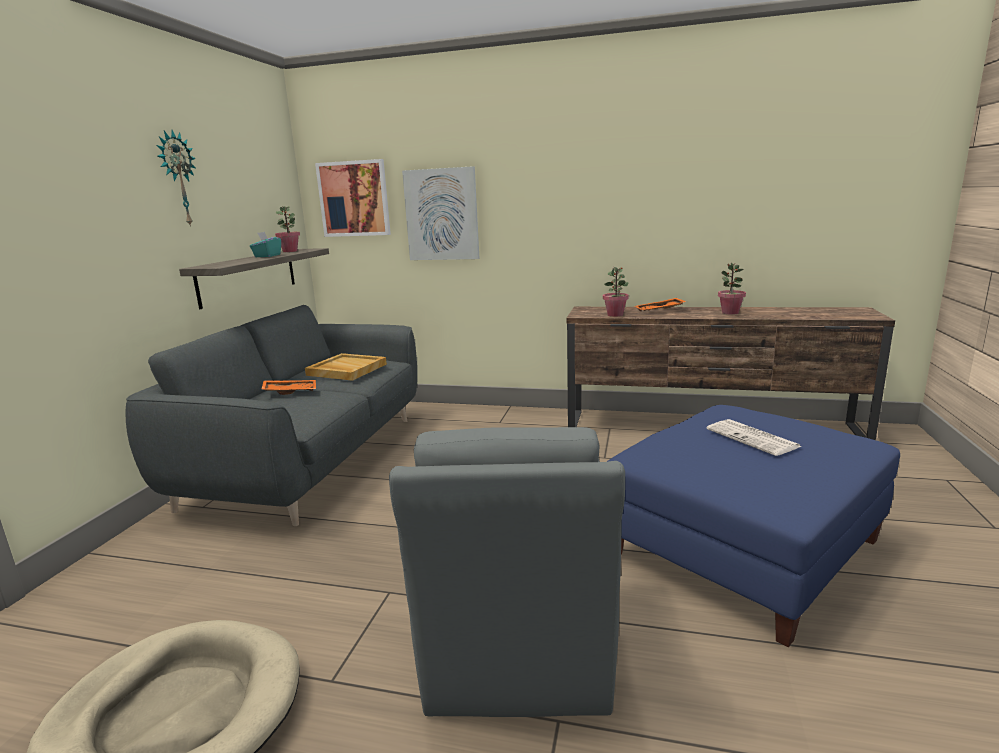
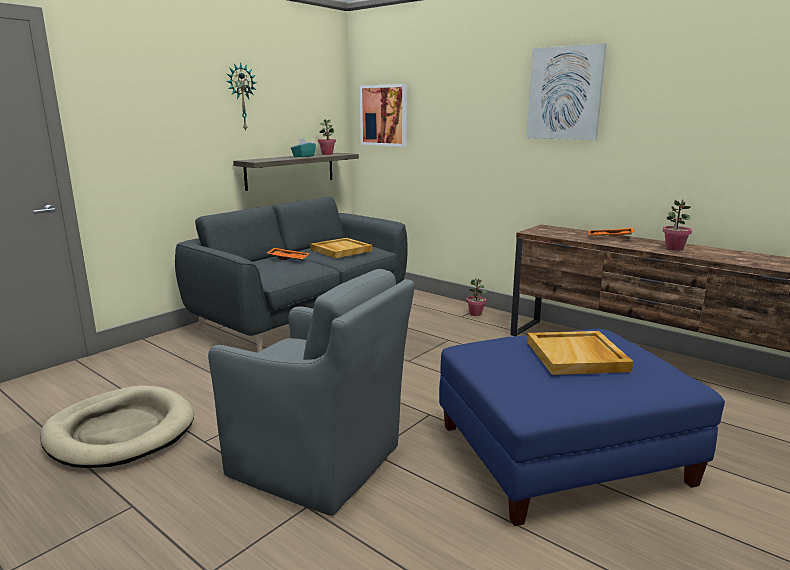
camera: 25 degrees right, 0 degrees up
grey armchair [389,427,625,717] -> grey armchair turned 90 degrees counterclockwise [208,269,415,516]
picture [402,166,479,260] -> picture moved to [527,43,607,140]
potted plant [603,267,629,317] -> potted plant moved to [466,278,486,316]
newspaper [707,419,802,456] -> beige tray [527,331,634,375]

